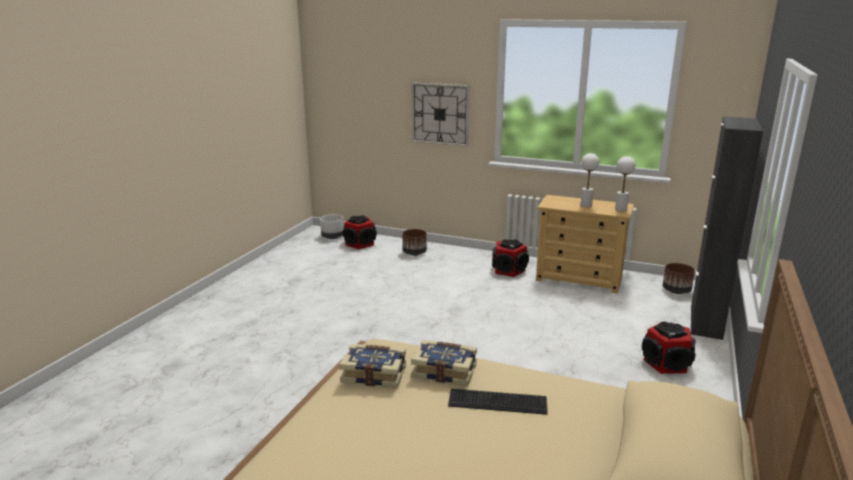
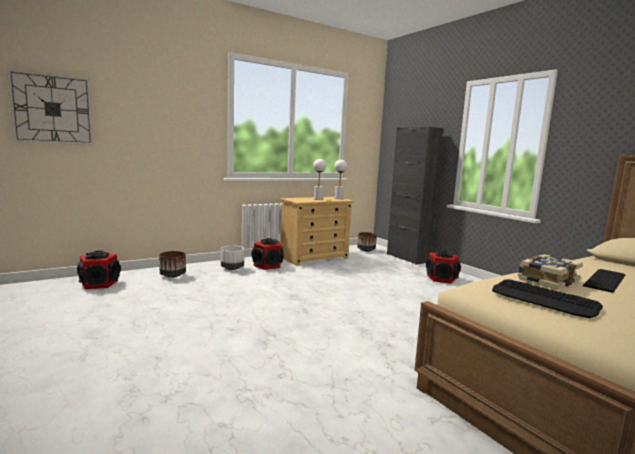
camera: 55 degrees left, 10 degrees down
white planter [320,215,344,239] -> white planter moved to [221,246,244,270]
book [339,344,406,388] -> keyboard [492,279,603,318]
wall clock [412,82,469,147] -> wall clock moved to [7,69,94,145]

